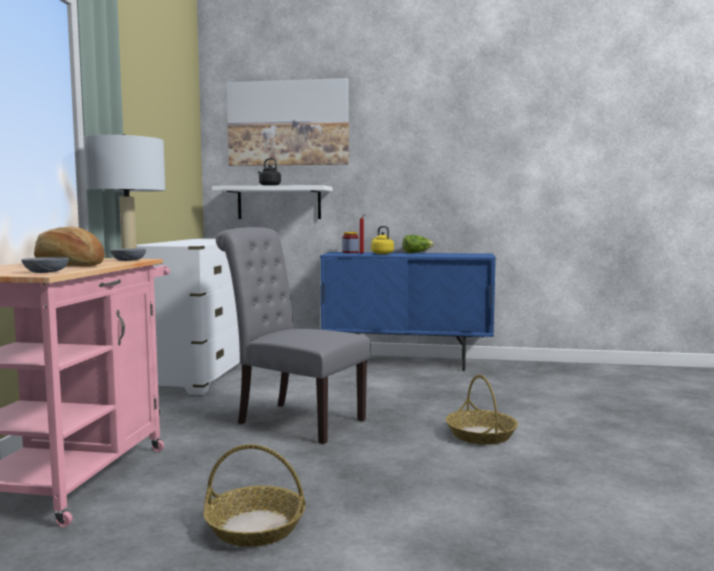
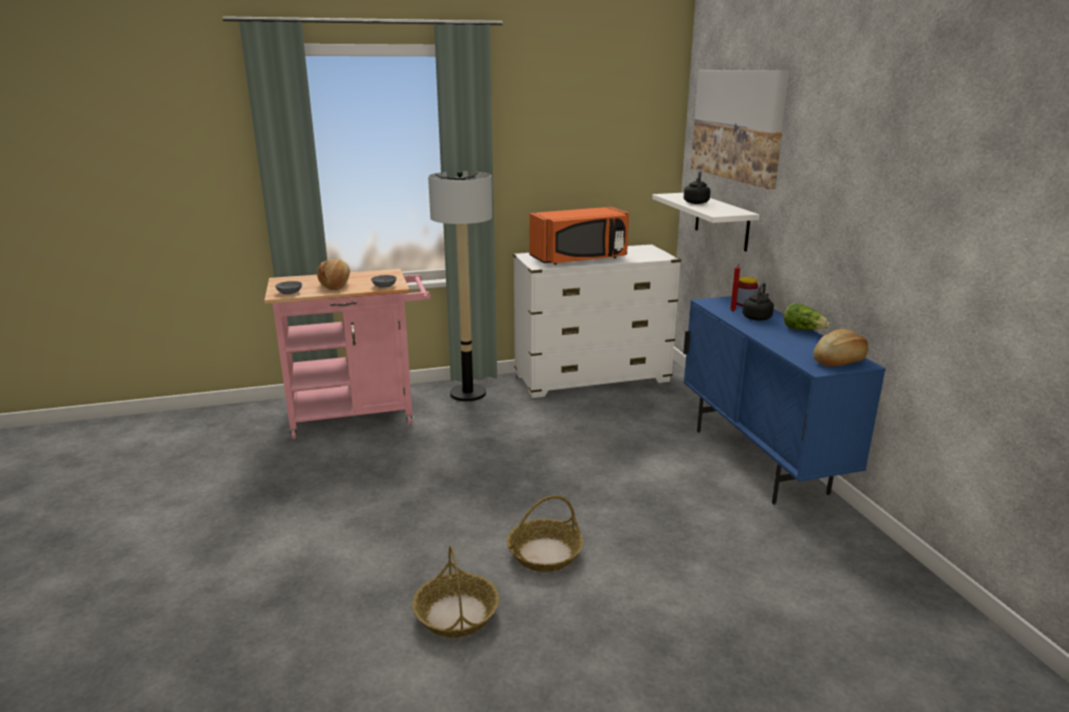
camera: 65 degrees right, 15 degrees up
basket [203,444,306,547] -> basket moved to [412,546,499,638]
grey chair [216,227,371,444] -> none
yellow kettle [371,226,394,254] -> black kettle [742,282,774,321]
none -> orange microwave [529,207,629,265]
none -> bread [813,329,868,367]

